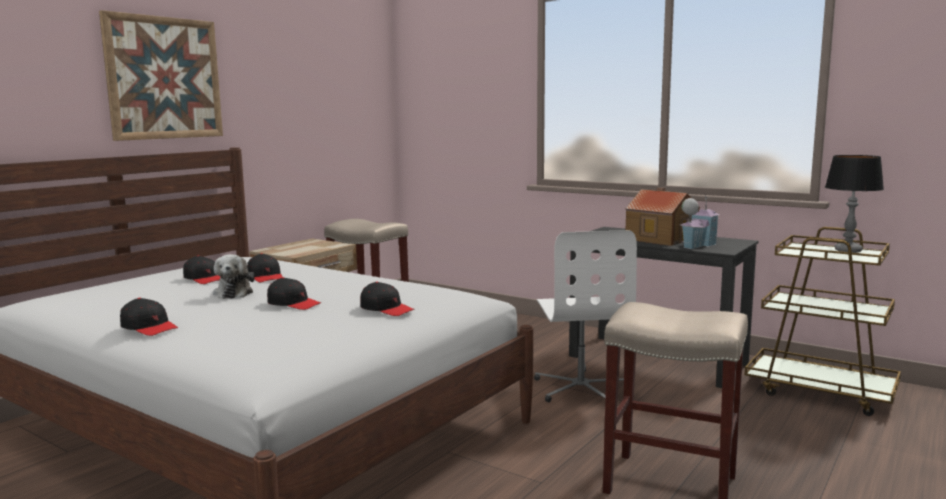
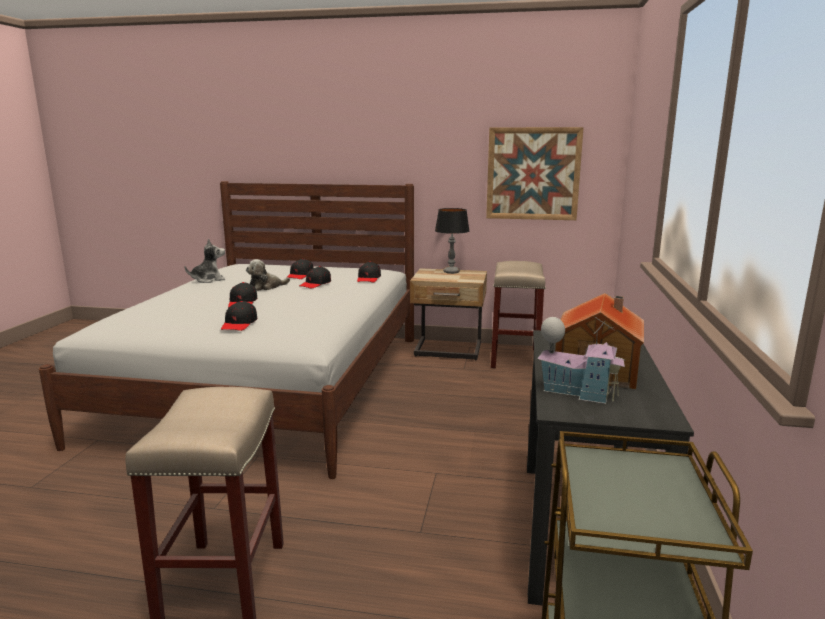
camera: 65 degrees right, 5 degrees up
picture [99,10,223,141] -> picture moved to [486,127,584,220]
black cap [120,298,178,336] -> black cap moved to [357,262,381,282]
white office chair [534,230,637,402] -> none
table lamp [825,155,884,253] -> table lamp moved to [435,208,470,274]
none -> plush toy [185,239,225,283]

